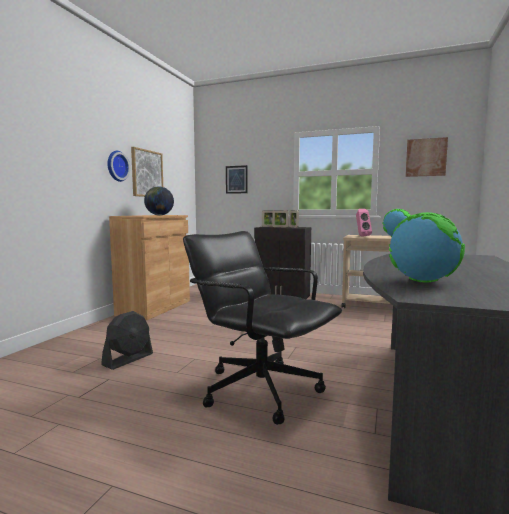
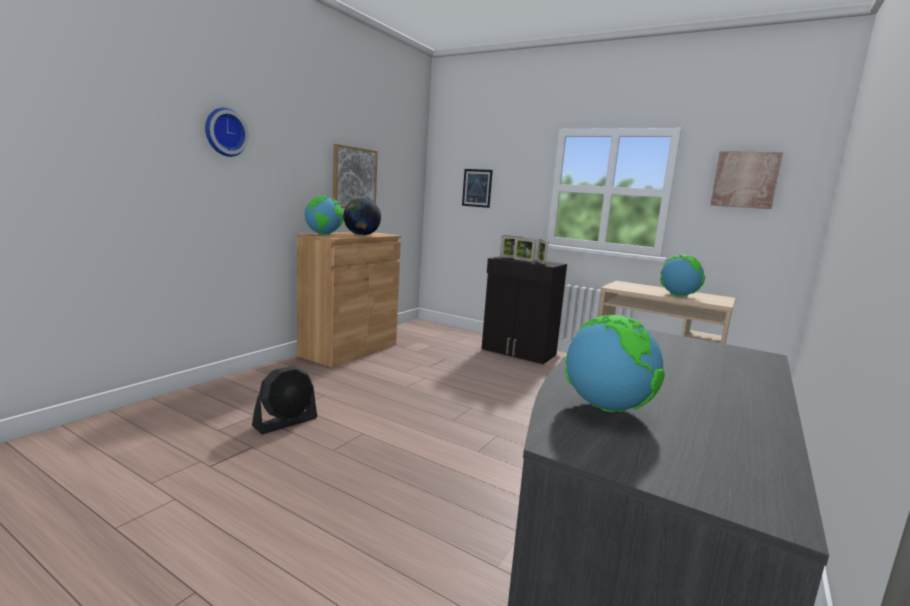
camera: 10 degrees right, 5 degrees up
wall clock [107,151,130,182] -> wall clock moved to [205,108,249,157]
black office chair [183,231,342,425] -> none
pink speaker [356,209,372,237] -> none
none -> globe [305,196,344,235]

